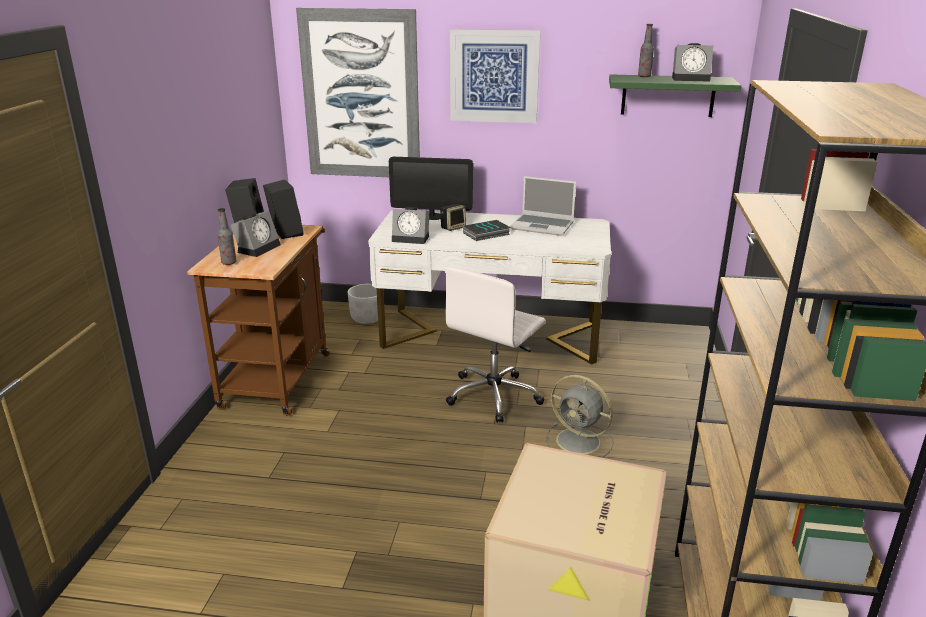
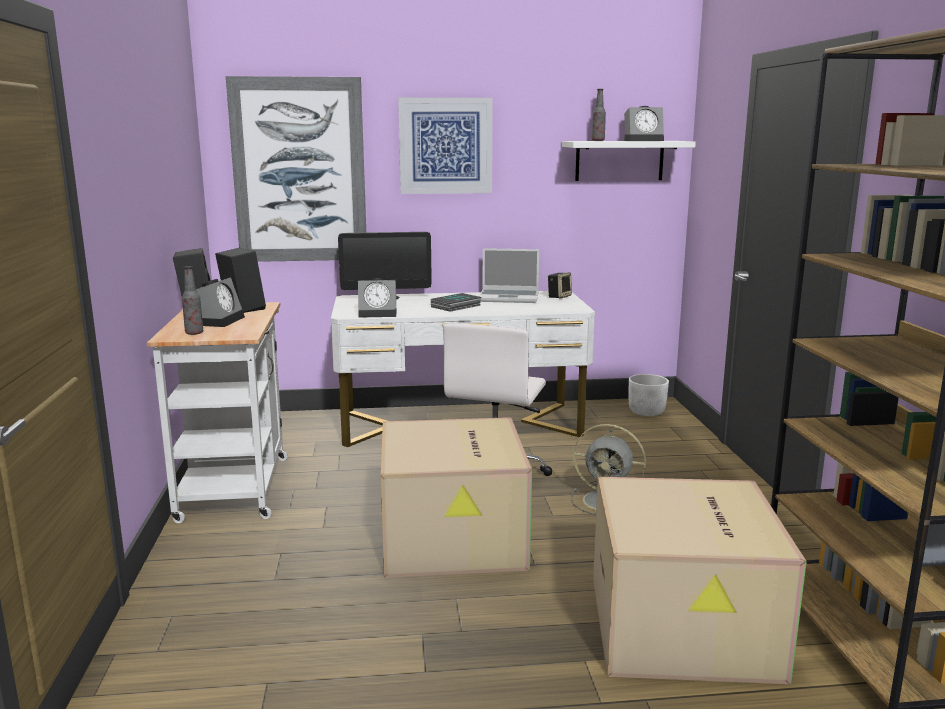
camera: 15 degrees left, 10 degrees down
brown cart [187,225,330,416] -> white cart [147,302,288,523]
white planter [348,284,378,324] -> white planter moved to [629,374,669,416]
speaker [440,204,466,231] -> speaker moved to [548,272,572,298]
green shelf [609,74,741,117] -> white shelf [562,141,696,181]
none -> cardboard box [381,417,532,578]

